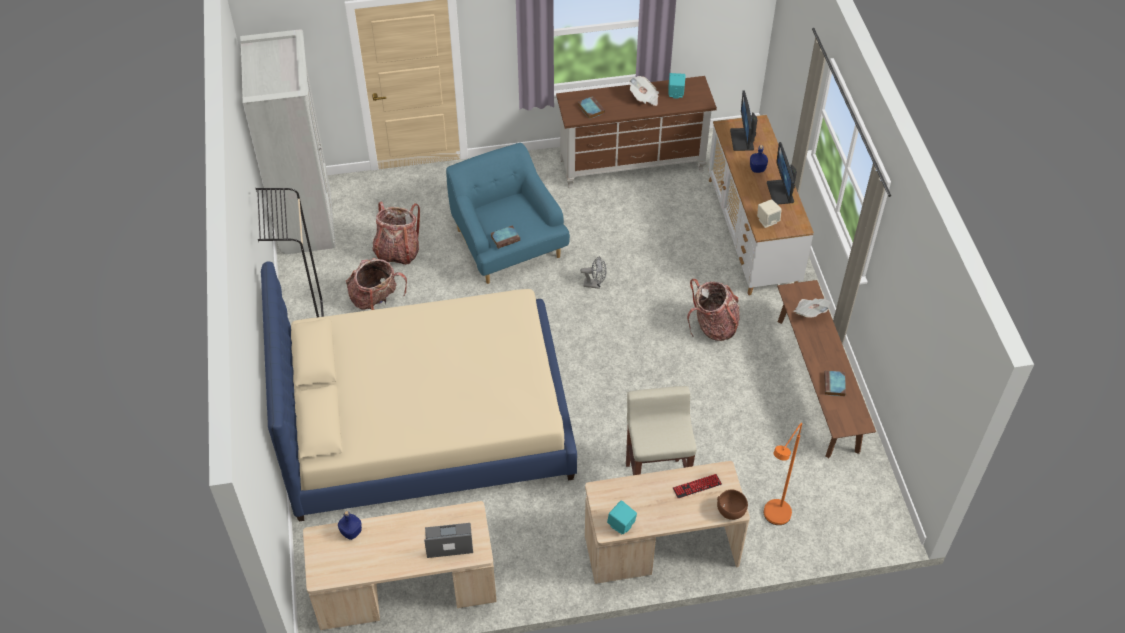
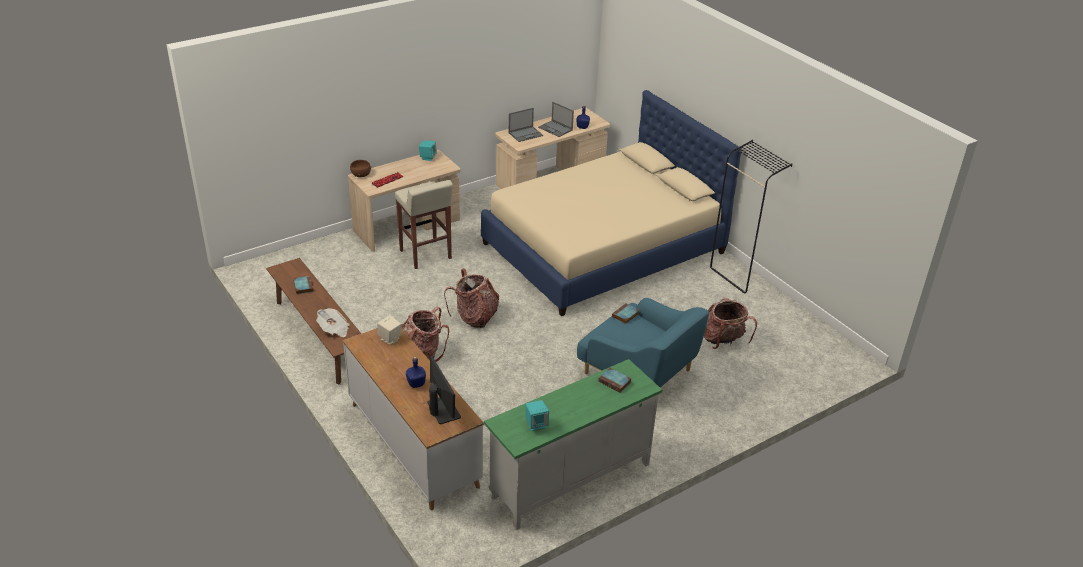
camera: 155 degrees right, 15 degrees down
white wardrobe [240,29,336,254] -> none
backpack [346,258,407,310] -> backpack moved to [444,268,499,328]
brown dresser [556,76,717,188] -> green dresser [484,359,662,530]
grey fan [580,256,607,289] -> none
newspaper [629,76,659,106] -> none
orange floor lamp [764,423,802,525] -> none
monitor [767,142,797,205] -> none
none -> laptop [538,102,574,137]

